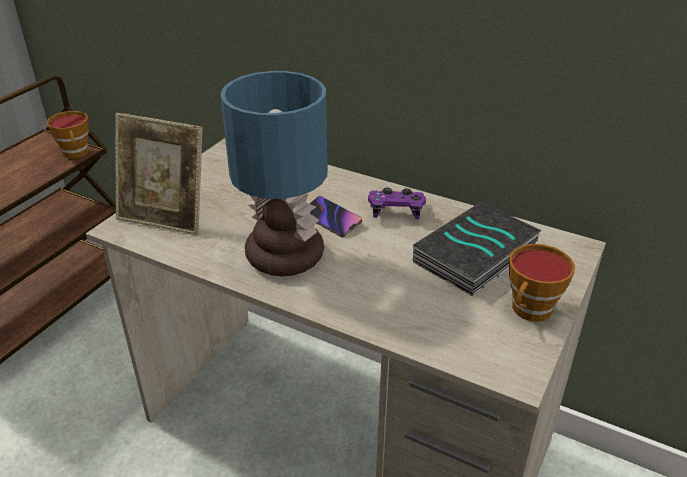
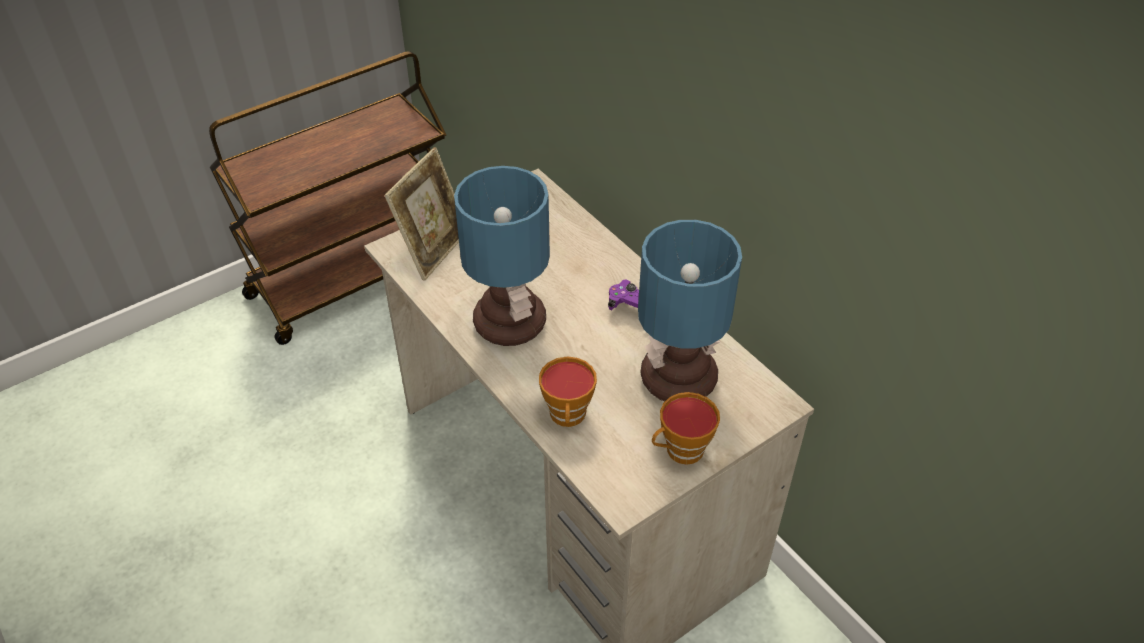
camera: 25 degrees right, 10 degrees up
cup [46,111,89,158] -> cup moved to [539,357,597,427]
picture frame [115,113,203,235] -> picture frame turned 105 degrees counterclockwise [384,147,459,281]
phone [309,196,362,237] -> none
book [413,202,542,296] -> table lamp [638,220,742,401]

